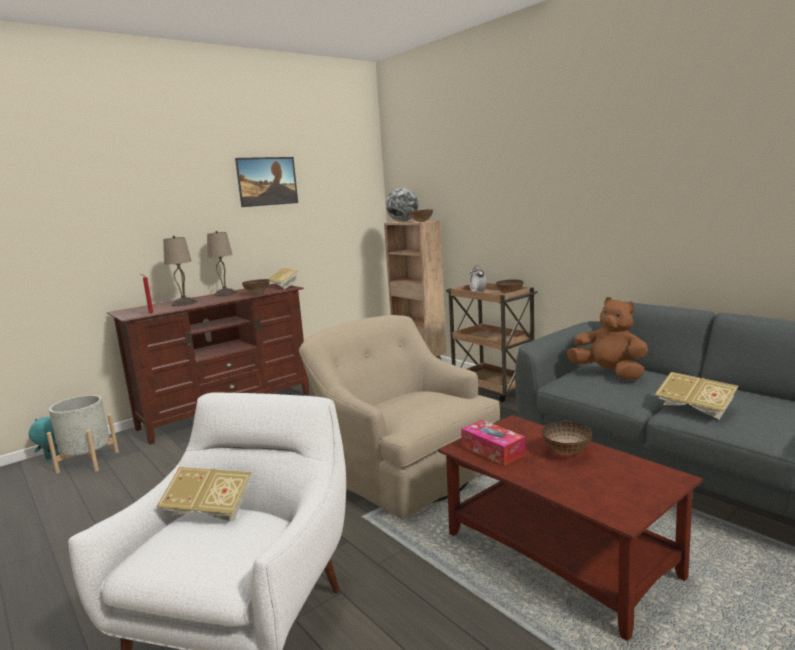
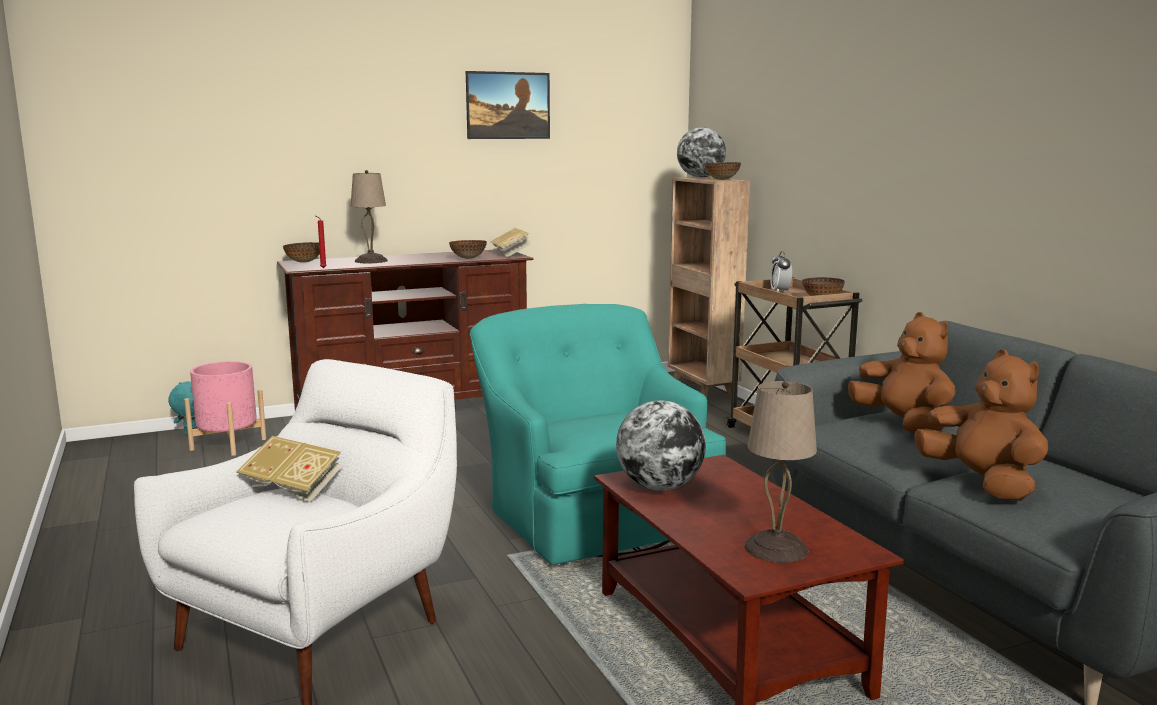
camera: 15 degrees right, 0 degrees up
grey planter [46,395,119,474] -> pink planter [184,361,266,456]
beige table lamp [207,231,237,296] -> beige table lamp moved to [745,381,817,563]
beige armchair [299,315,500,519] -> turquoise armchair [470,304,726,565]
tissue box [461,420,525,466] -> globe [616,400,706,491]
bowl [542,421,592,455] -> bowl moved to [283,242,320,263]
book [655,372,739,420] -> brown plush toy [914,350,1048,501]

